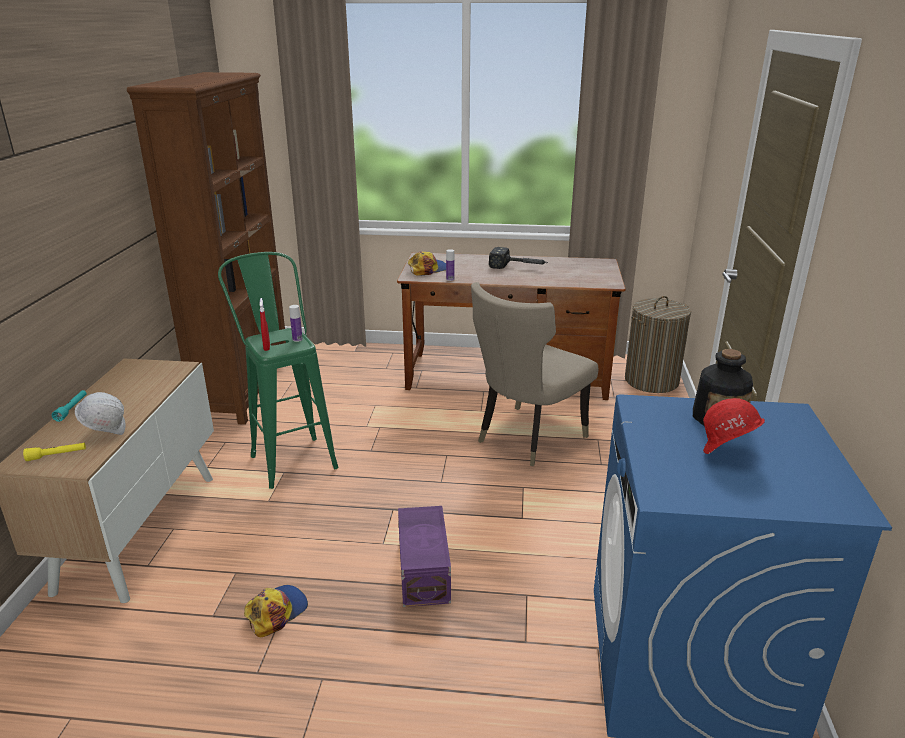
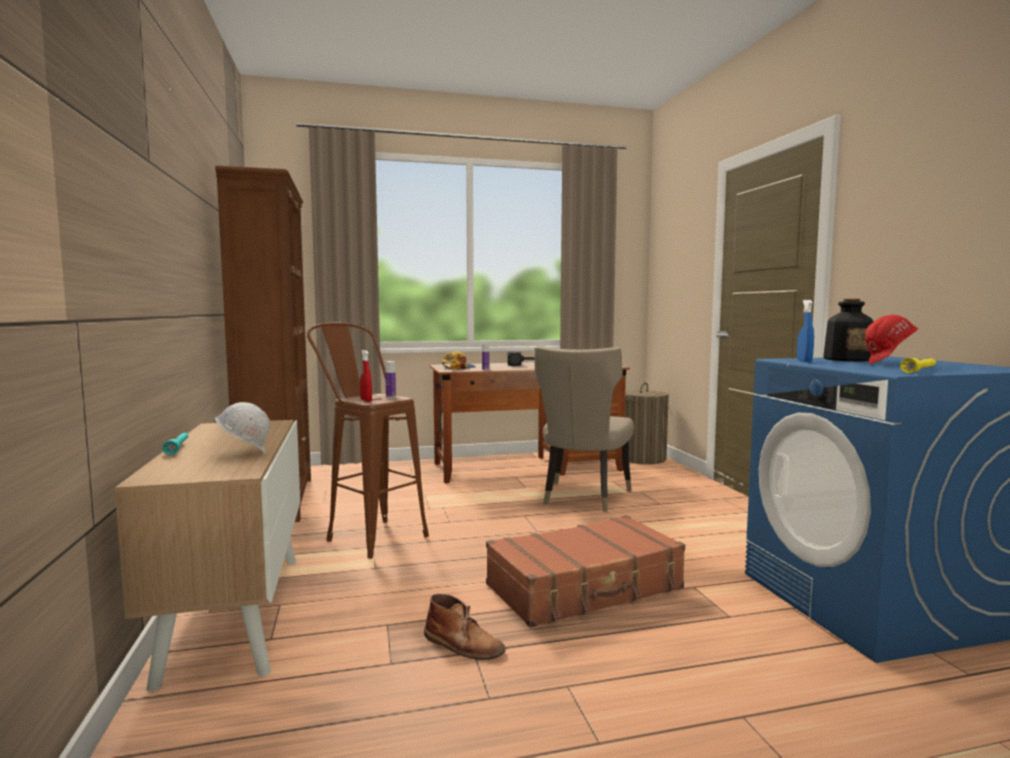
camera: 20 degrees left, 20 degrees down
yellow flashlight [23,443,86,461] -> yellow flashlight moved to [900,358,936,373]
green stool [218,252,338,489] -> brown stool [307,323,429,559]
cap [244,585,308,637] -> brown boot [424,594,506,660]
purple storage box [398,506,451,607] -> brown suitcase [486,515,685,628]
none -> blue spray bottle [797,300,814,362]

